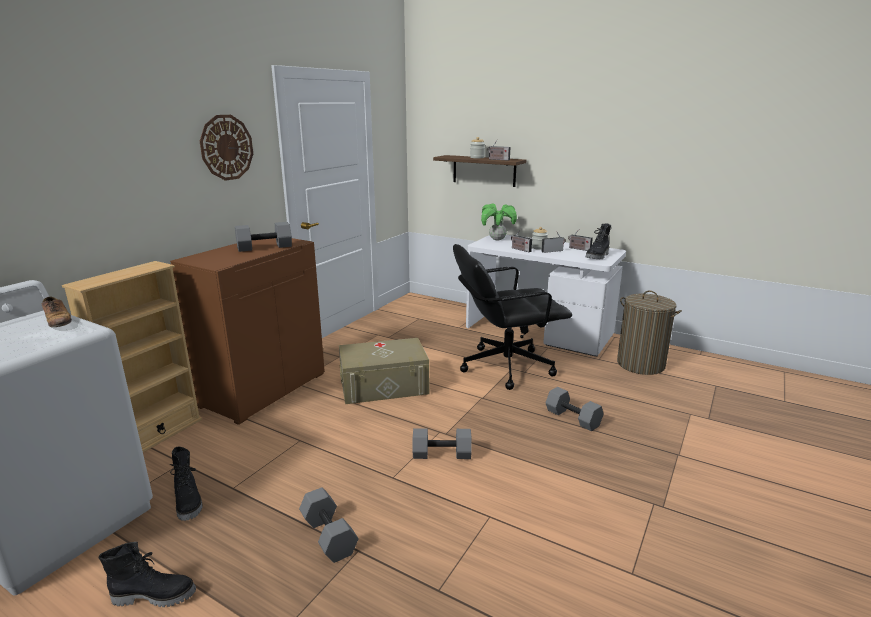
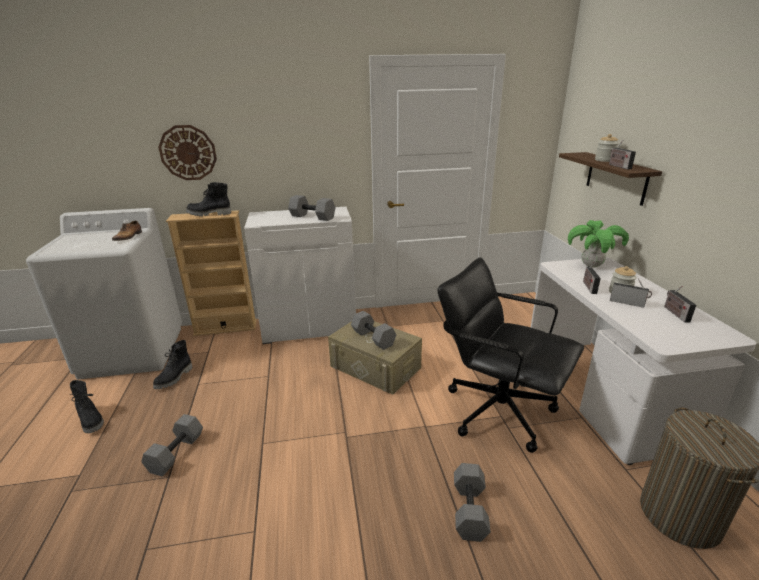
camera: 50 degrees right, 5 degrees up
brown cabinet [170,238,325,425] -> white cabinet [244,207,356,344]
wall clock [200,115,253,181] -> wall clock moved to [158,125,217,180]
grey dumbbell [413,428,472,459] -> grey dumbbell moved to [351,311,396,350]
black boot [586,223,611,259] -> black boot moved to [186,182,231,216]

